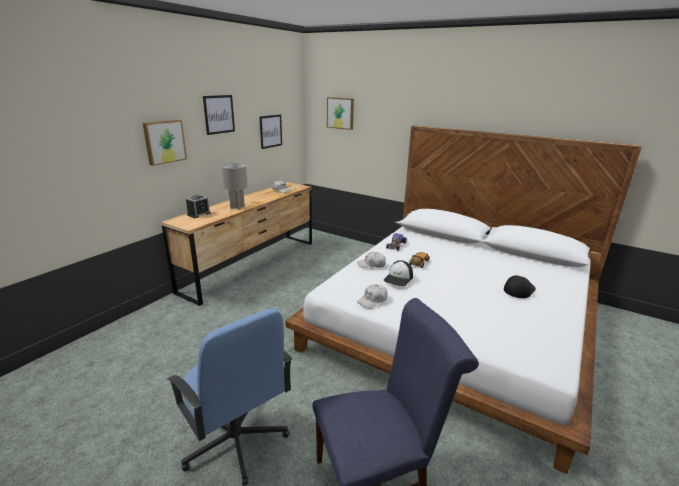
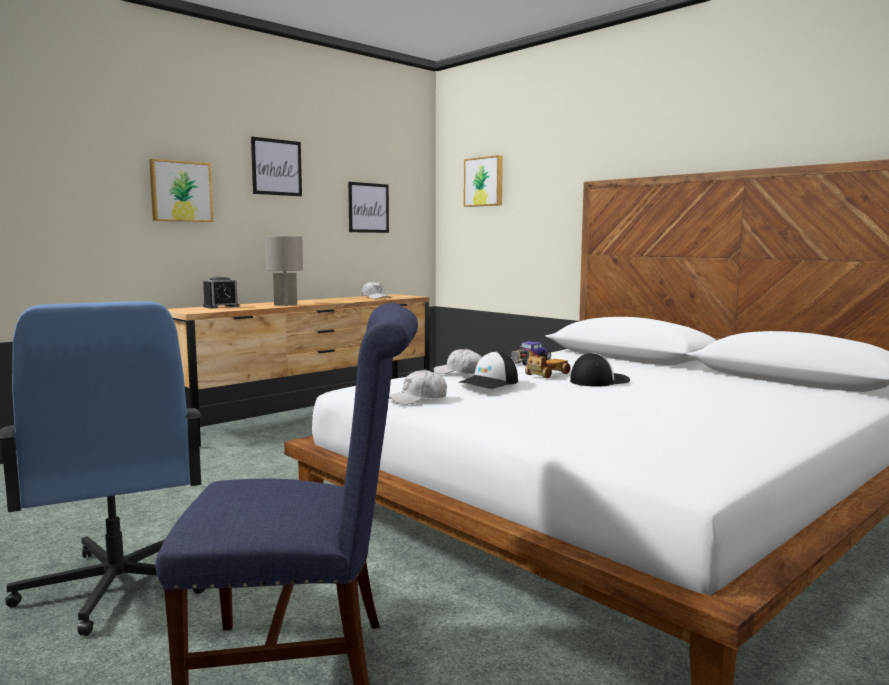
camera: 15 degrees right, 15 degrees down
cap [504,275,536,298] -> cap moved to [570,353,630,387]

